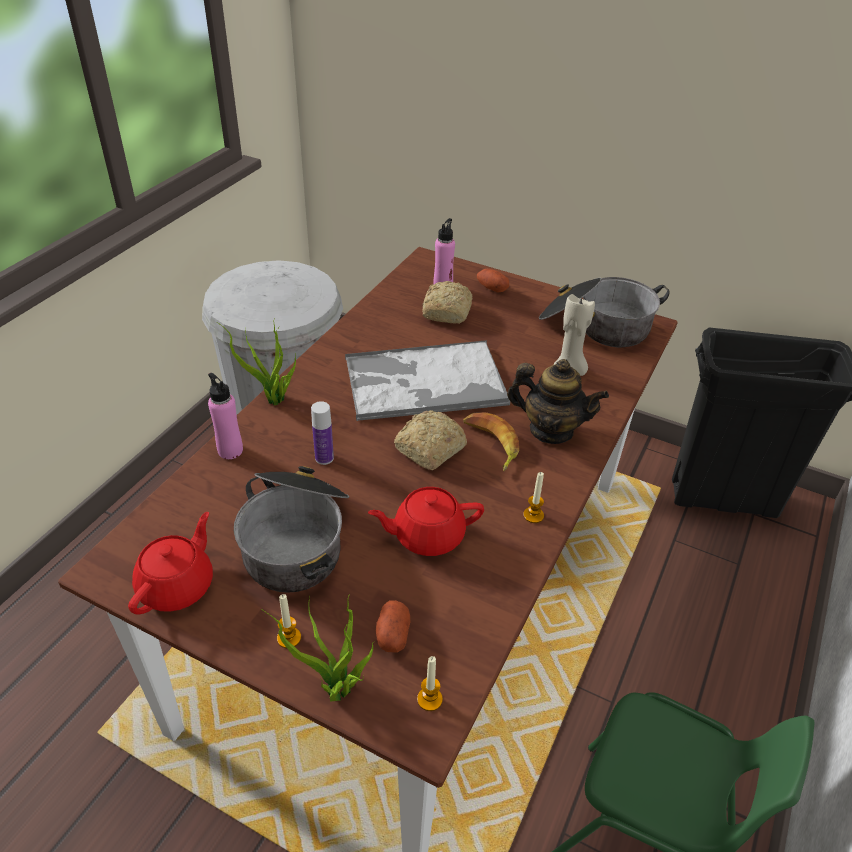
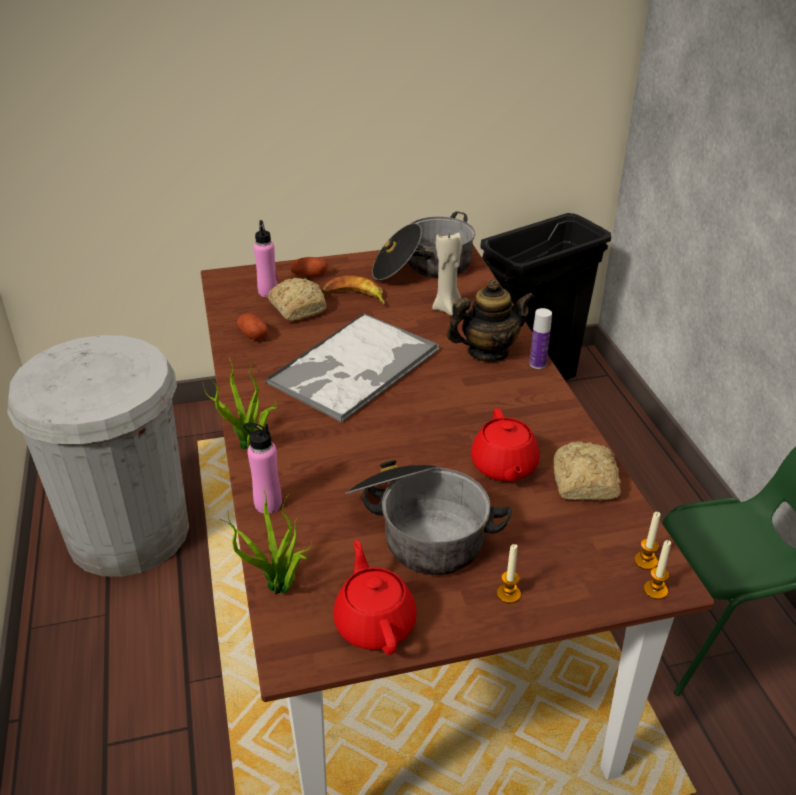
camera: 40 degrees left, 5 degrees down
potted plant [261,594,375,702] -> potted plant moved to [219,486,311,594]
bottle [311,401,334,465] -> bottle moved to [529,308,552,369]
red teapot [368,487,484,556] -> red teapot turned 45 degrees counterclockwise [471,408,540,481]
potato [376,600,410,653] -> potato moved to [237,313,268,340]
bread [394,410,467,470] -> bread moved to [554,442,621,500]
banana [463,412,519,471] -> banana moved to [322,276,385,305]
candle [523,472,544,523] -> candle moved to [643,540,671,600]

